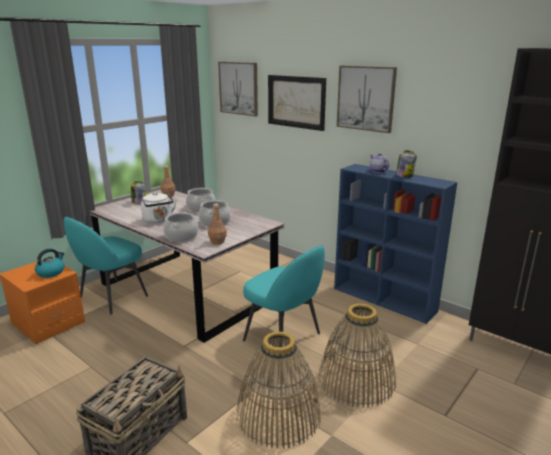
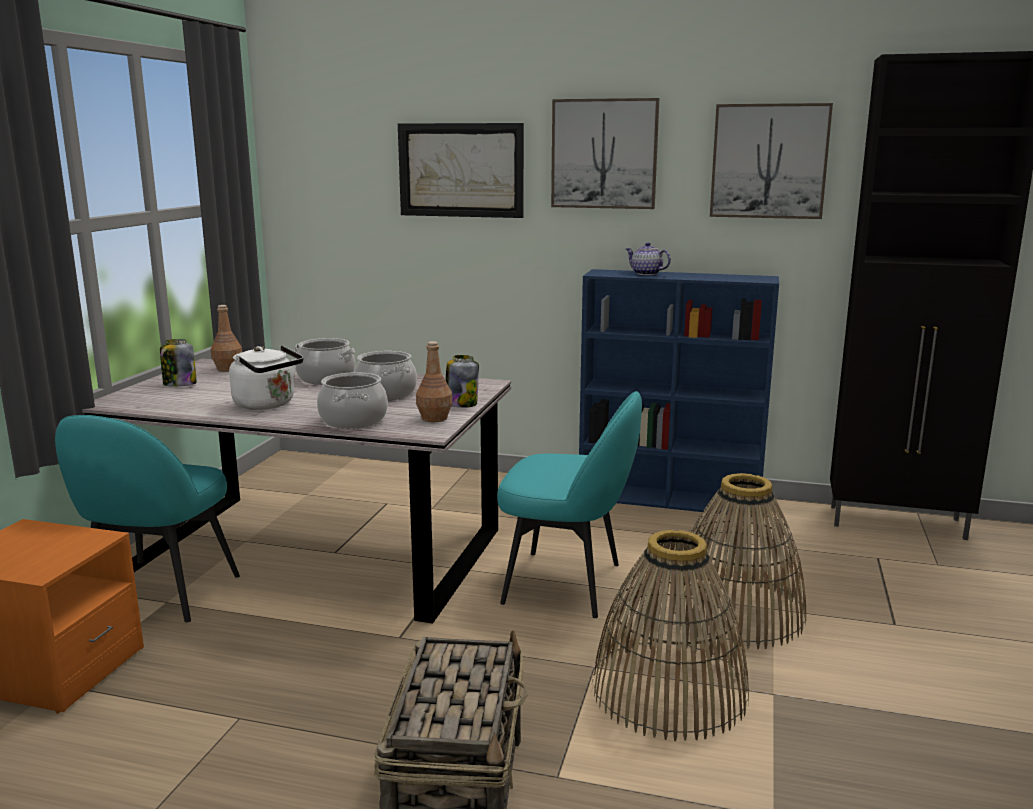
camera: 25 degrees left, 5 degrees down
kettle [35,248,65,278] -> none
picture [218,62,258,116] -> picture moved to [710,103,833,219]
jar [396,150,417,178] -> jar moved to [446,355,479,408]

